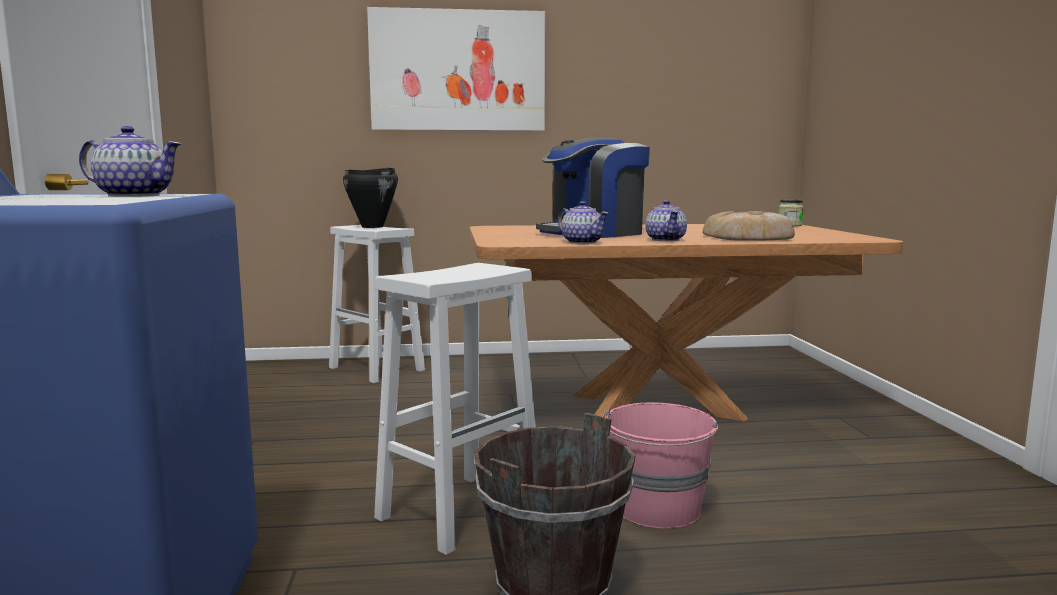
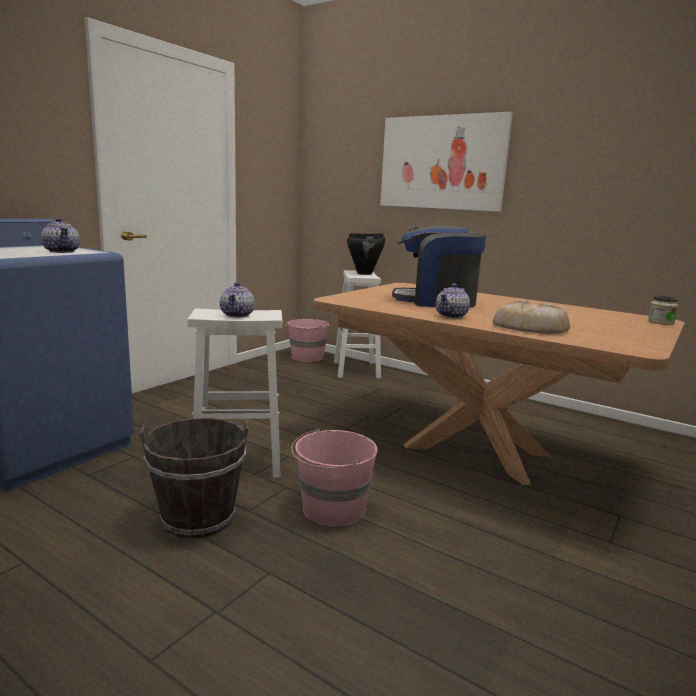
camera: 40 degrees right, 5 degrees up
teapot [558,201,609,244] -> teapot moved to [220,282,255,318]
none -> pink bucket [286,318,329,362]

